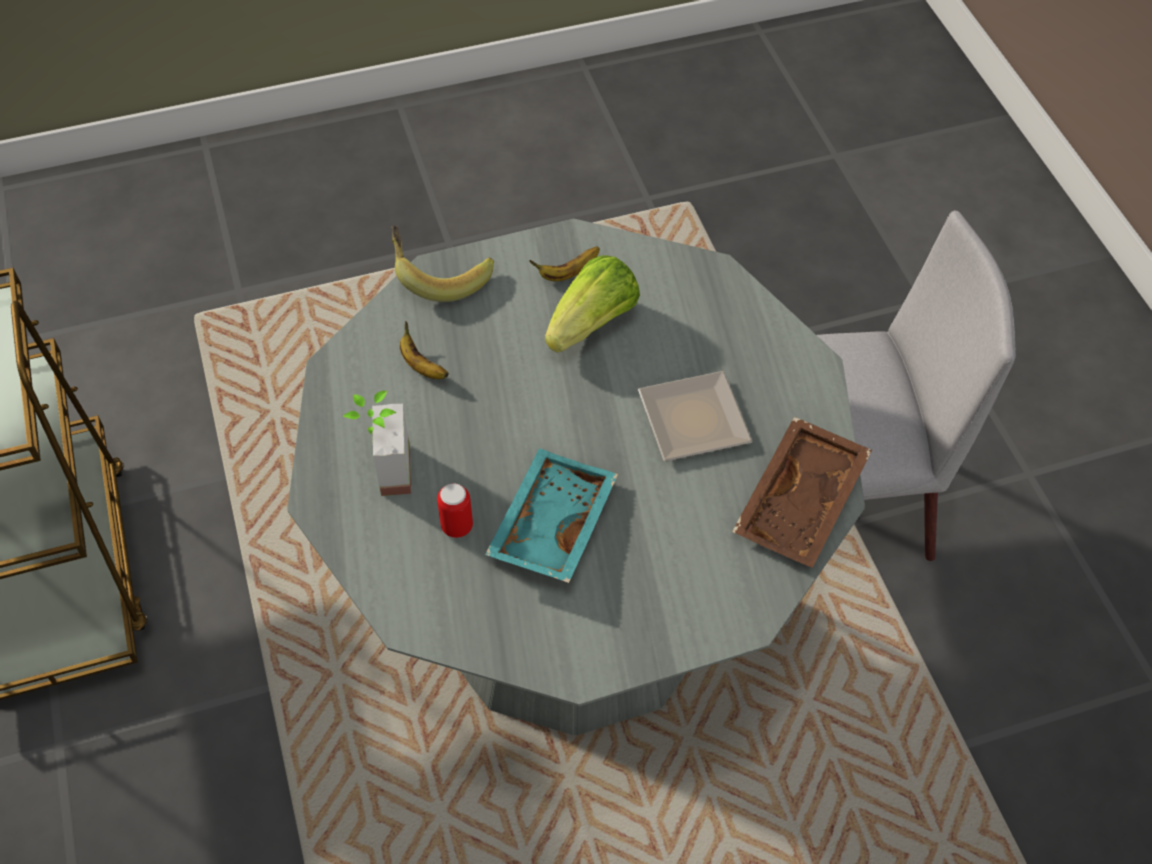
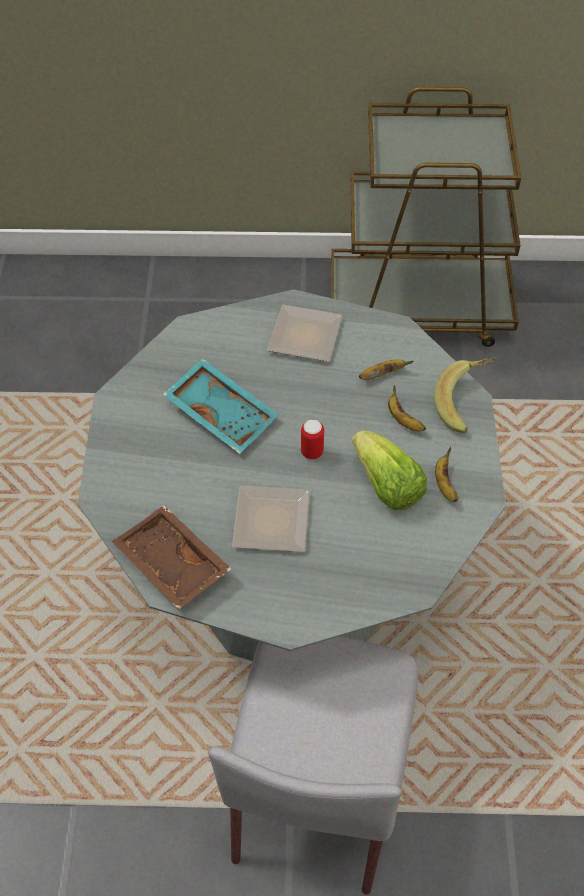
camera: 110 degrees right, 0 degrees up
potted plant [342,391,411,496] -> plate [267,305,343,362]
can [437,483,473,538] -> can moved to [301,419,324,459]
none -> banana [388,385,426,431]

